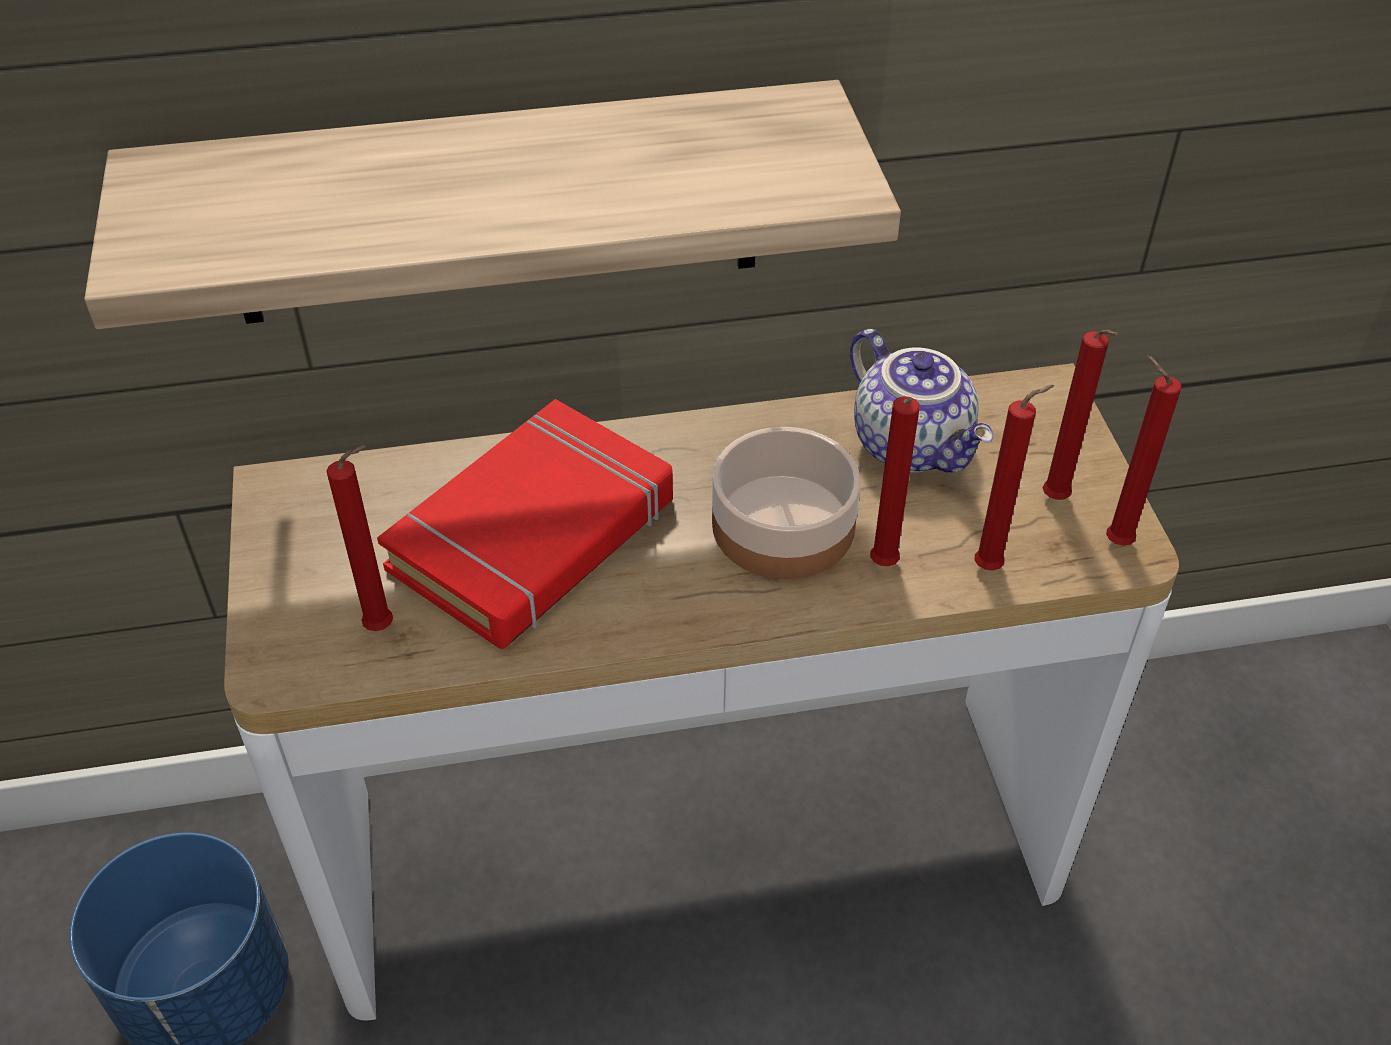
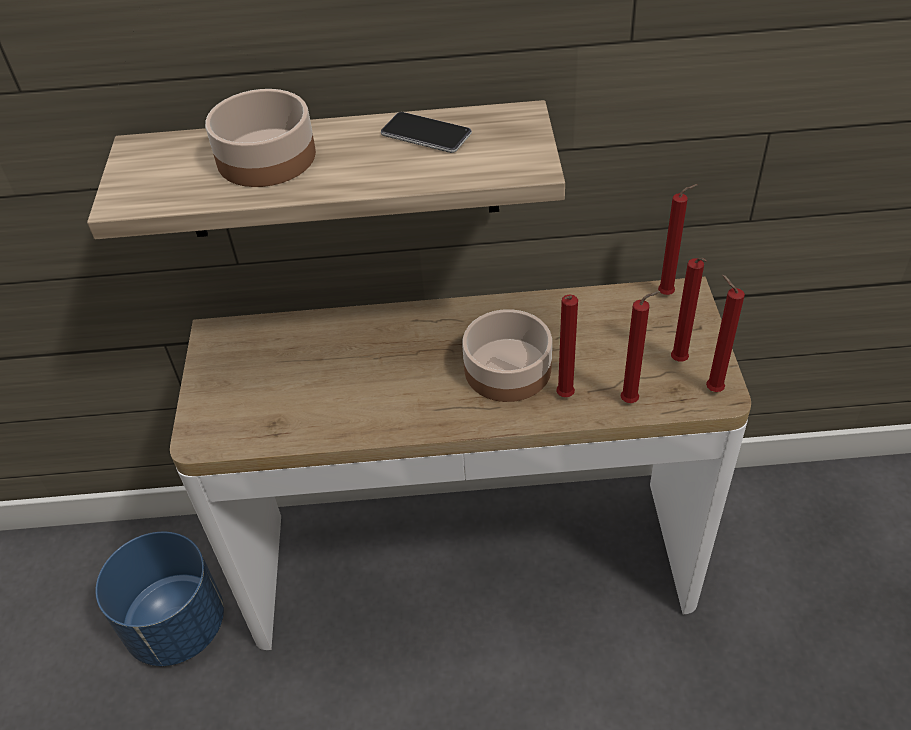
camera: 10 degrees right, 0 degrees up
red candle [326,446,393,631] -> red candle moved to [658,184,698,295]
red book [377,399,673,649] -> none
teapot [850,329,993,473] -> none
none -> bowl [205,89,316,187]
none -> phone [381,112,472,153]

